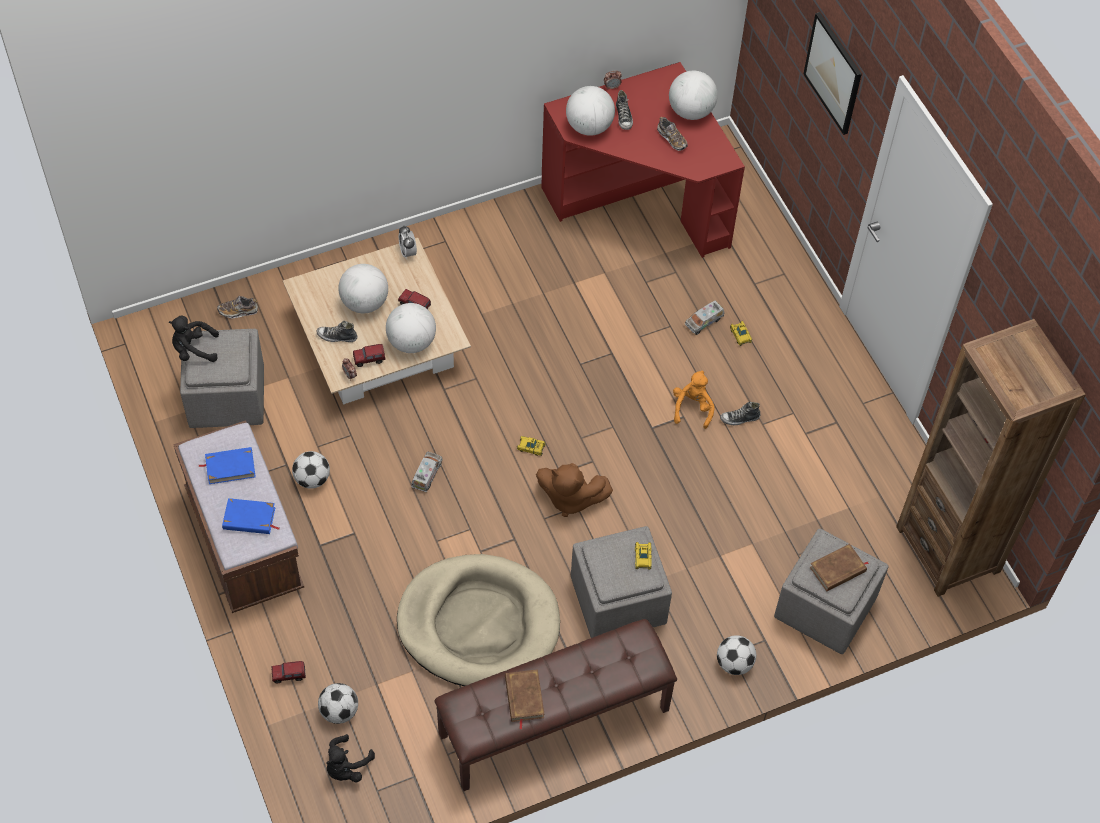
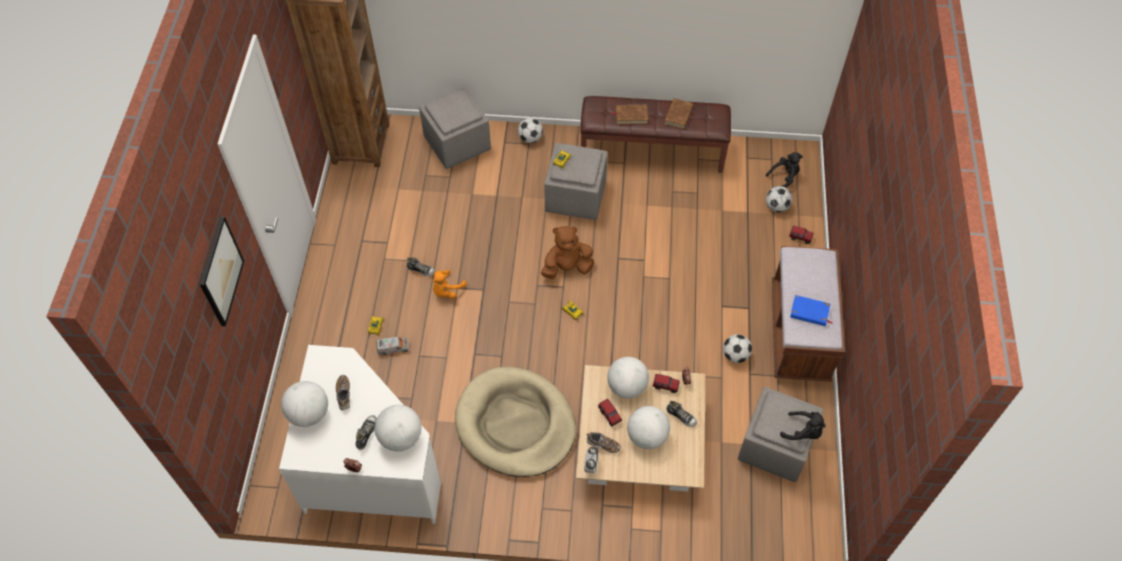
camera: 150 degrees left, 0 degrees up
shoe [217,296,258,318] -> shoe moved to [587,432,621,453]
blue book [222,498,279,534] -> none
beige dog bed [397,554,560,686] -> beige dog bed moved to [455,367,576,477]
toy truck [411,452,443,492] -> none
brown plush toy [536,463,613,517] -> brown plush toy turned 60 degrees counterclockwise [541,226,594,279]
red desk [541,62,745,258] -> white desk [279,345,441,524]
brown book [810,544,869,591] -> brown book moved to [611,105,648,124]

